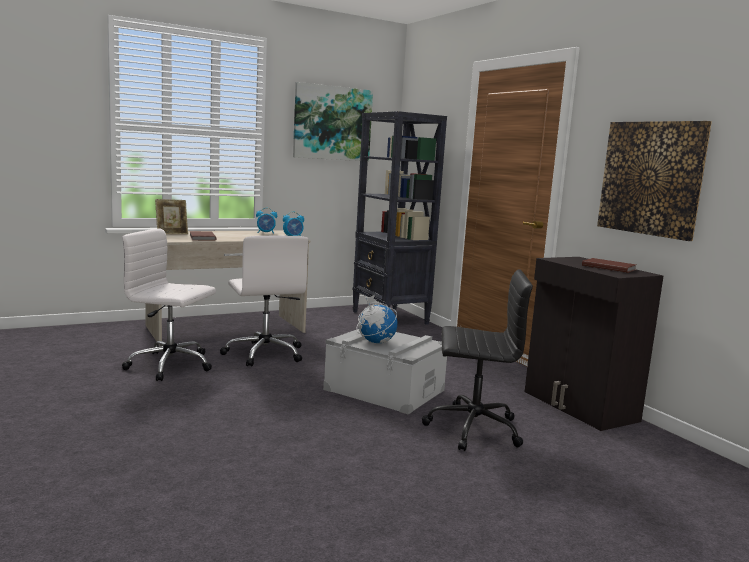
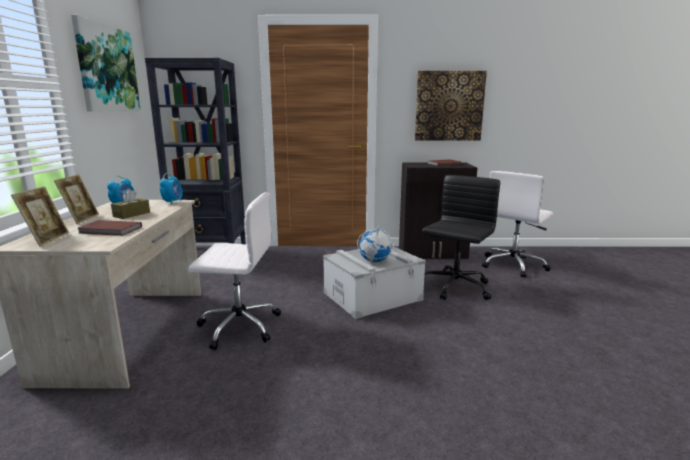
camera: 60 degrees left, 5 degrees up
white office chair [122,228,216,381] -> white office chair moved to [482,171,553,278]
none -> picture frame [54,175,99,224]
none -> brown tissue box [111,189,150,219]

